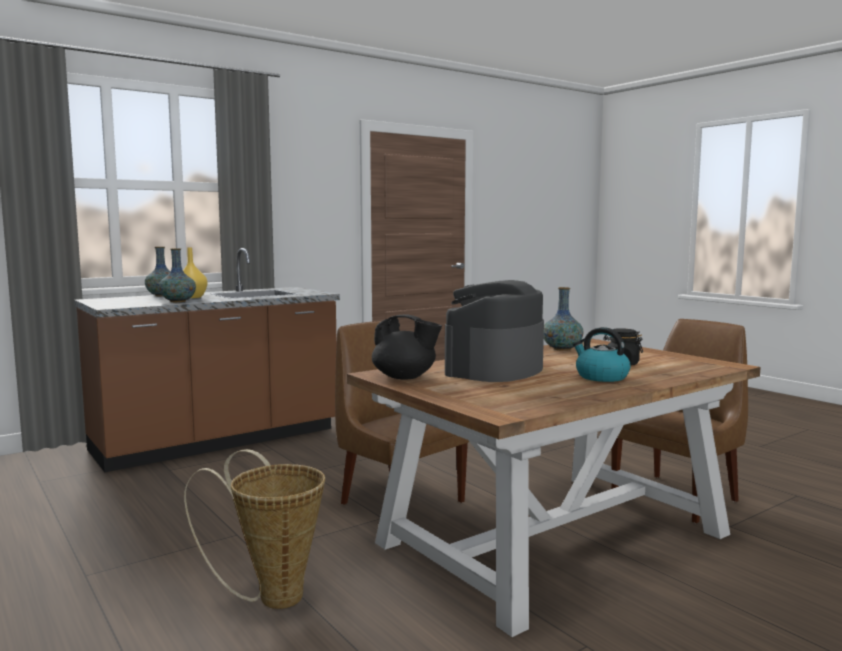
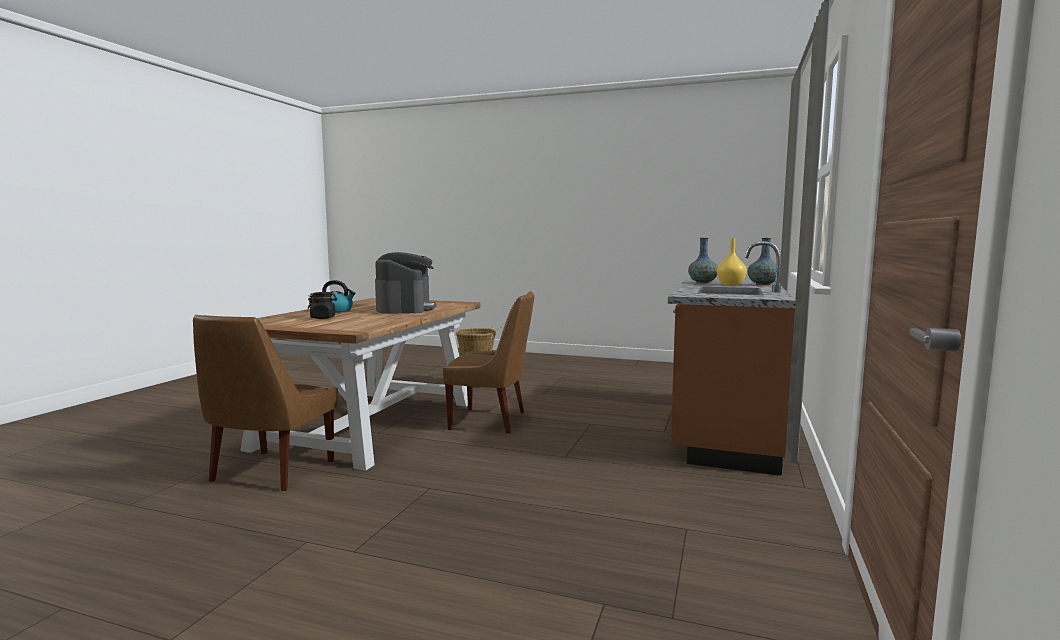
camera: 145 degrees right, 0 degrees up
black teapot [372,314,442,380] -> none
vase [544,287,584,351] -> none

